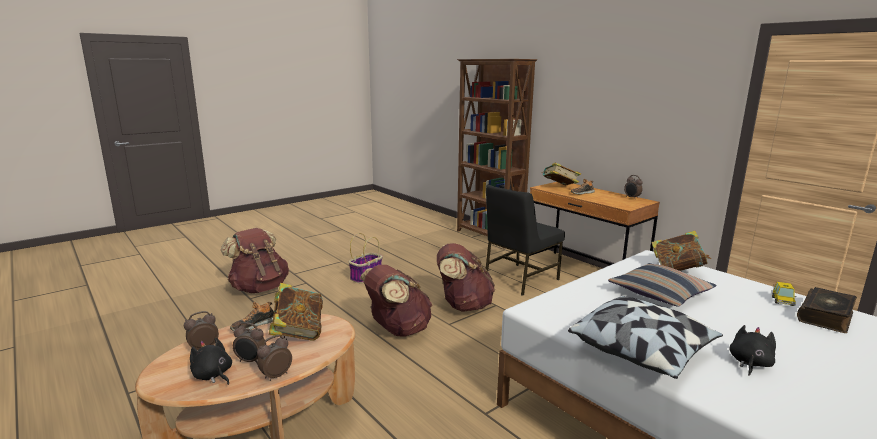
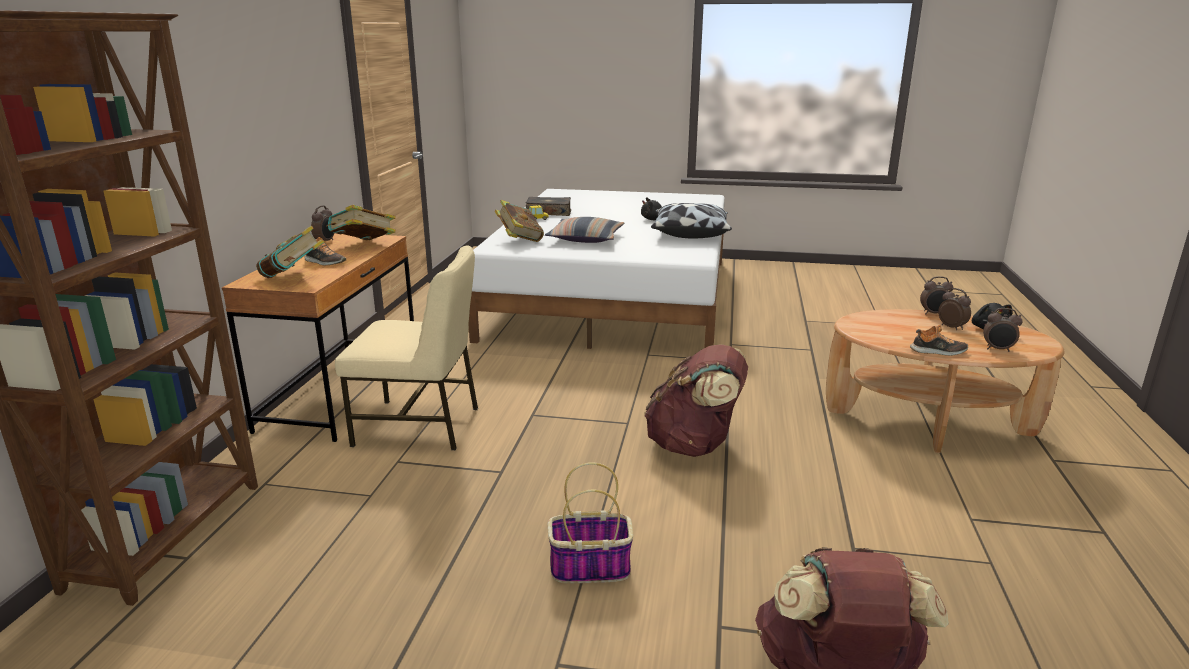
camera: 130 degrees left, 5 degrees up
book [269,283,323,341] -> book moved to [327,205,396,240]
brown backpack [437,243,495,312] -> none
black chair [486,184,565,296] -> beige chair [335,245,478,450]

